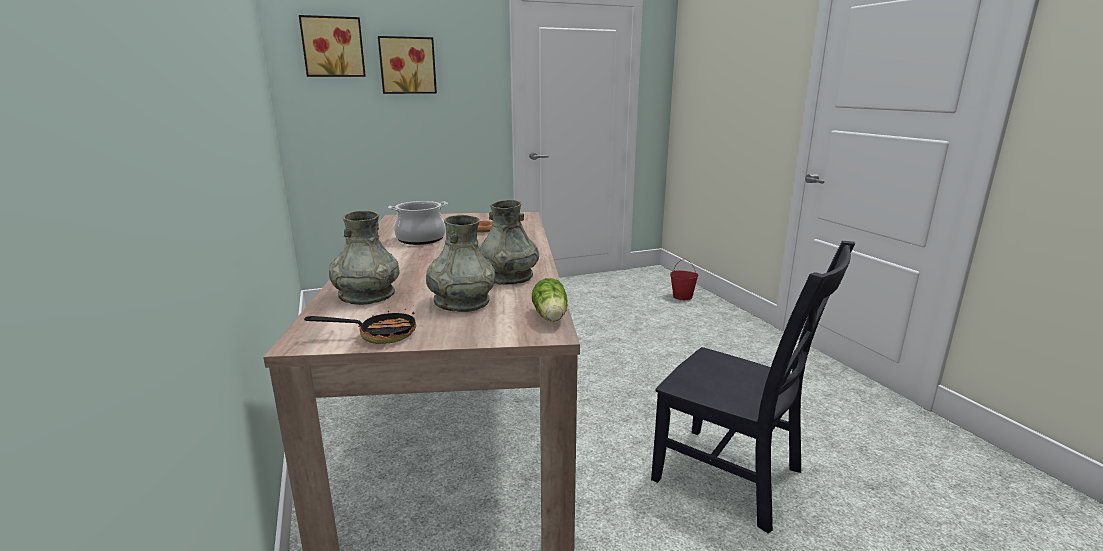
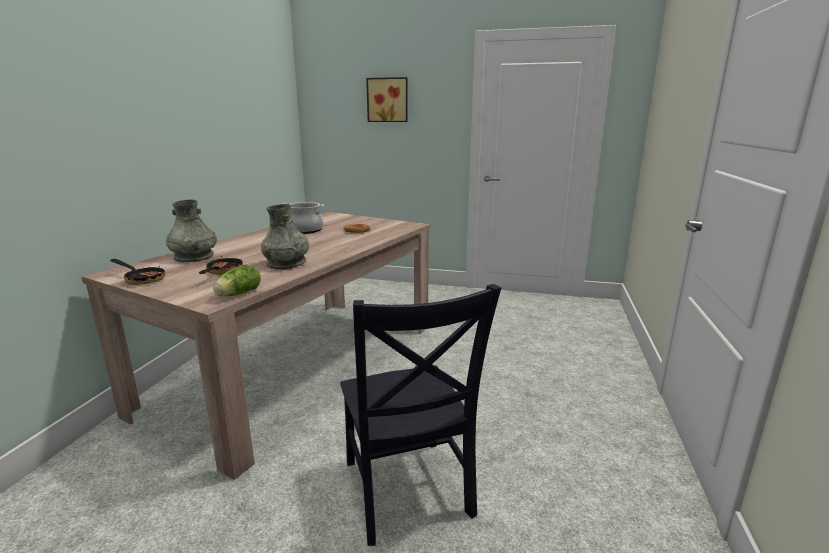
camera: 35 degrees right, 0 degrees up
picture [299,15,366,77] -> none
grey vase [426,215,495,312] -> frying pan [199,256,243,275]
red bucket [670,259,699,300] -> none

